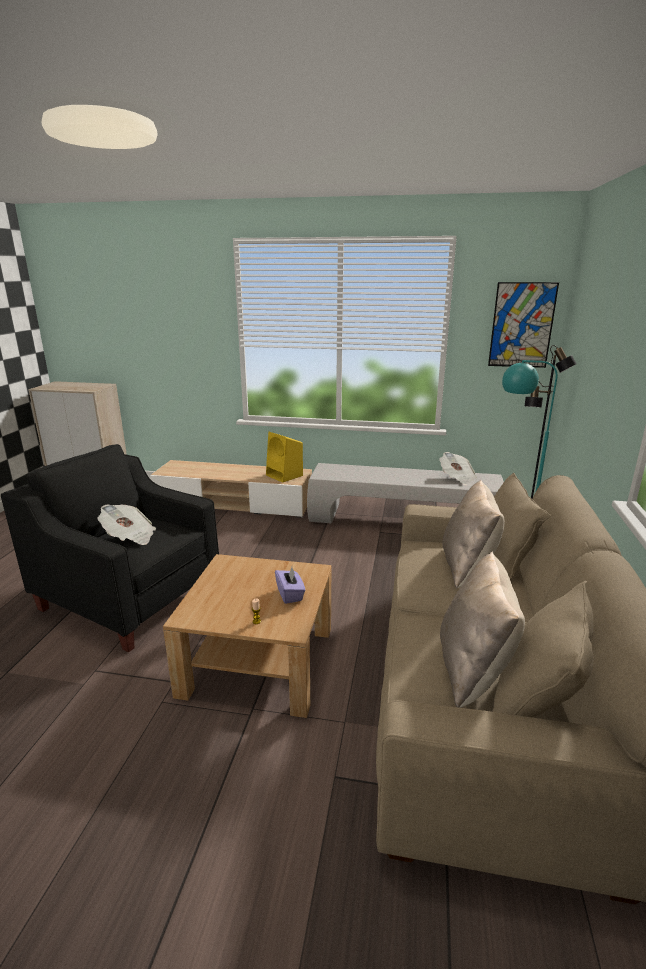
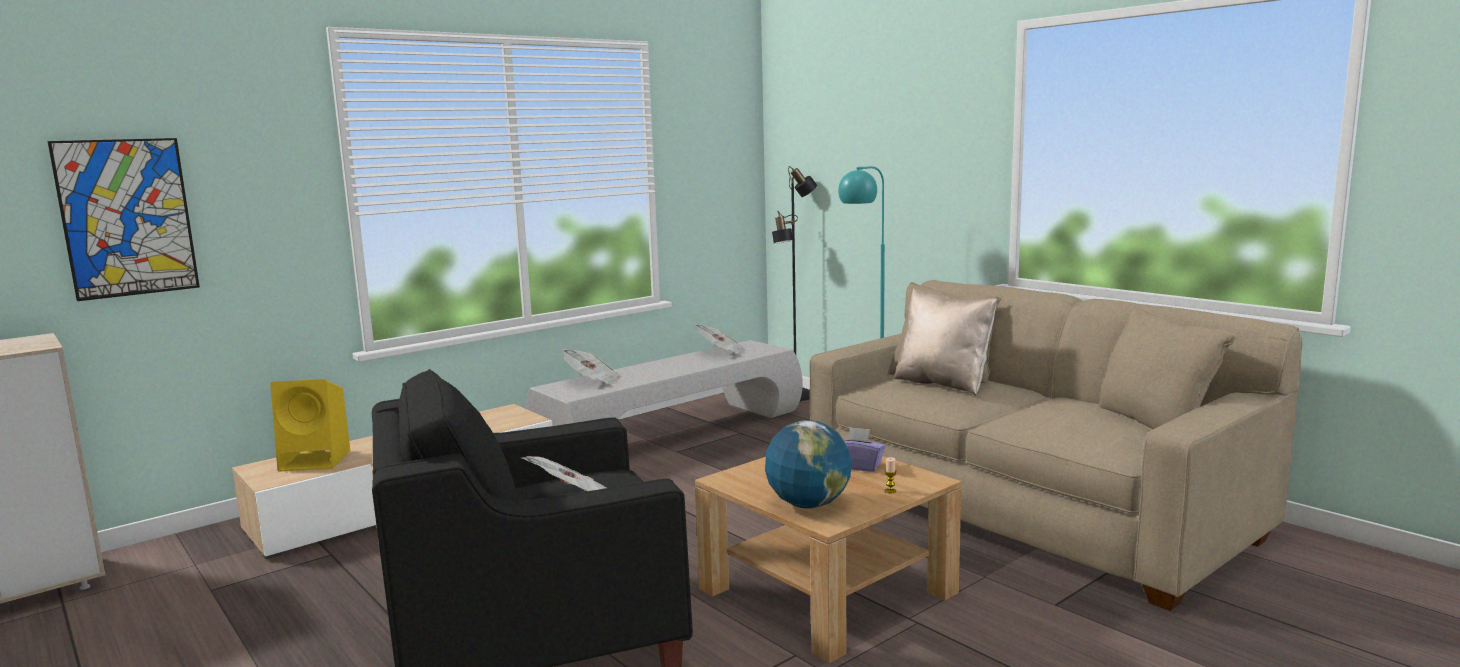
camera: 50 degrees left, 10 degrees down
yellow speaker [266,432,303,483] -> yellow speaker moved to [270,379,350,471]
beige pillow [440,551,525,708] -> none
picture [488,282,559,368] -> picture moved to [47,138,200,301]
none -> newspaper [563,349,619,385]
none -> globe [765,420,852,508]

